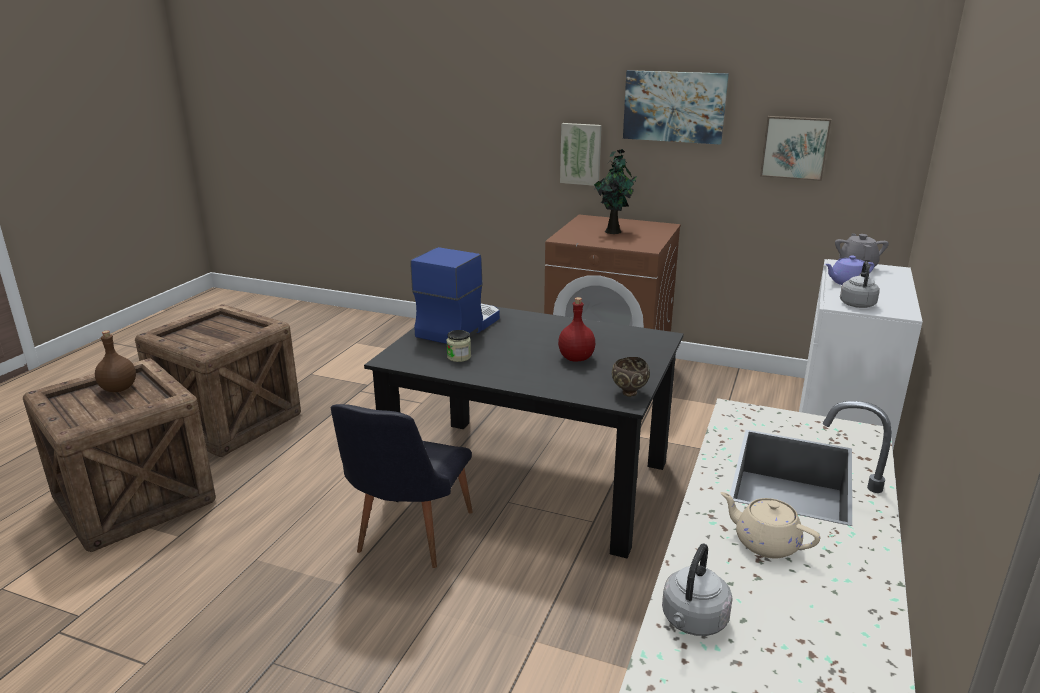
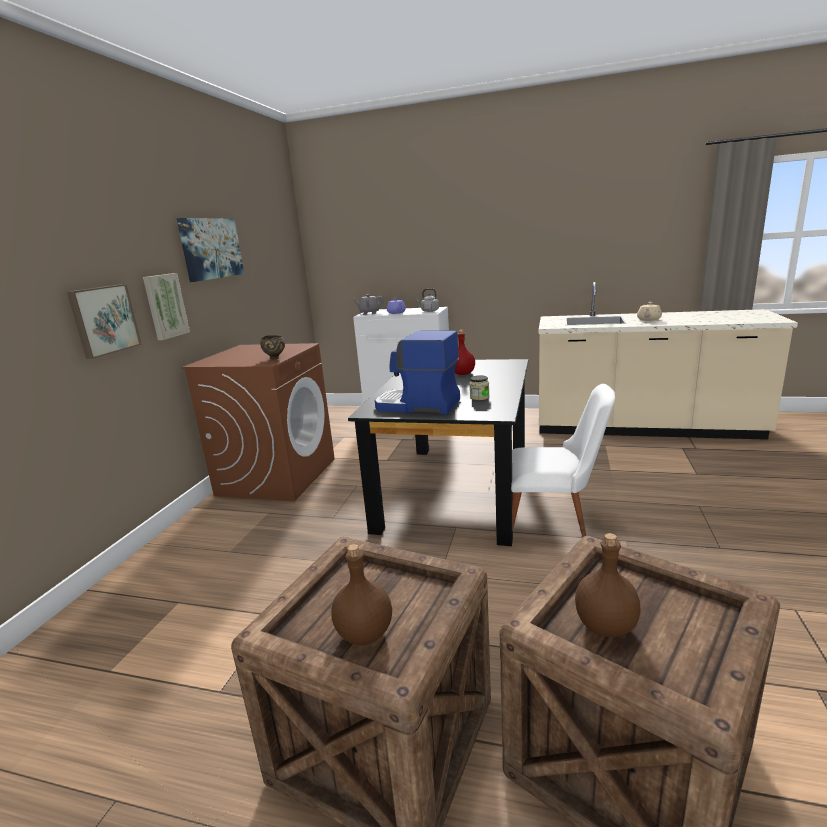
camera: 95 degrees left, 5 degrees down
black chair [330,404,473,568] -> white chair [511,384,615,537]
potted plant [594,149,637,234] -> none
brown bowl [612,357,650,397] -> brown bowl moved to [260,335,285,360]
grey kettle [662,543,733,636] -> none
picture [760,116,831,181] -> picture moved to [67,284,142,359]
none -> brown bottle [331,544,392,645]

